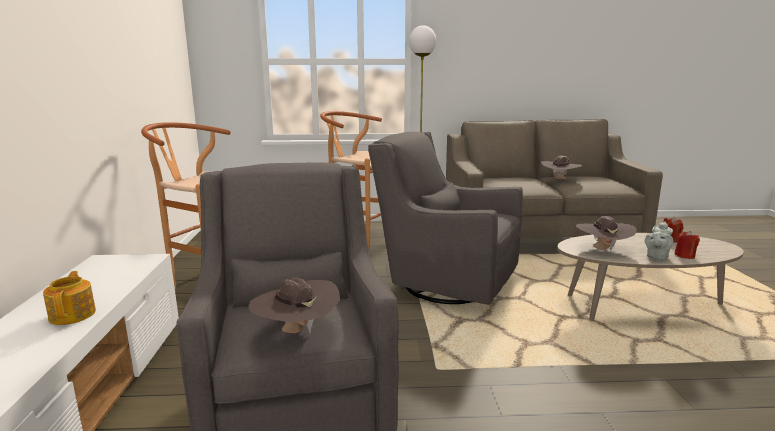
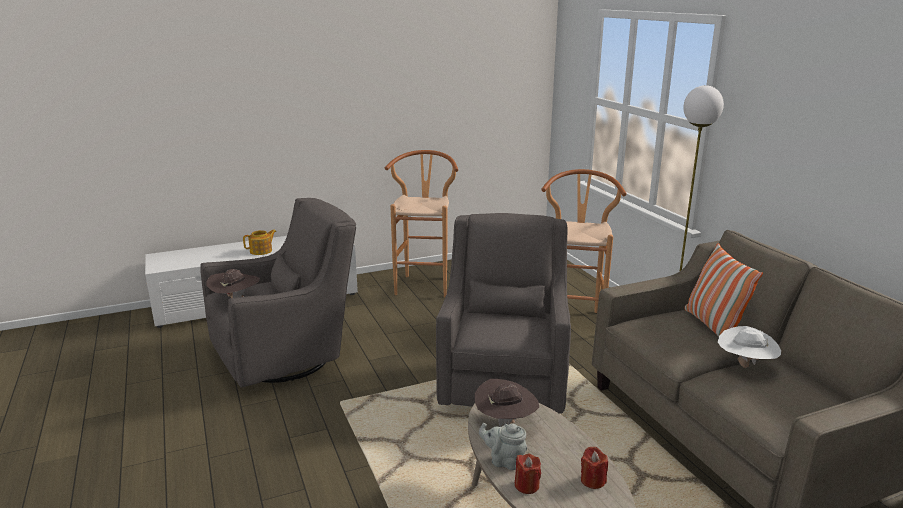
camera: 70 degrees right, 5 degrees up
brown hat [541,156,584,180] -> white hat [718,326,781,368]
none -> pillow [684,243,763,337]

